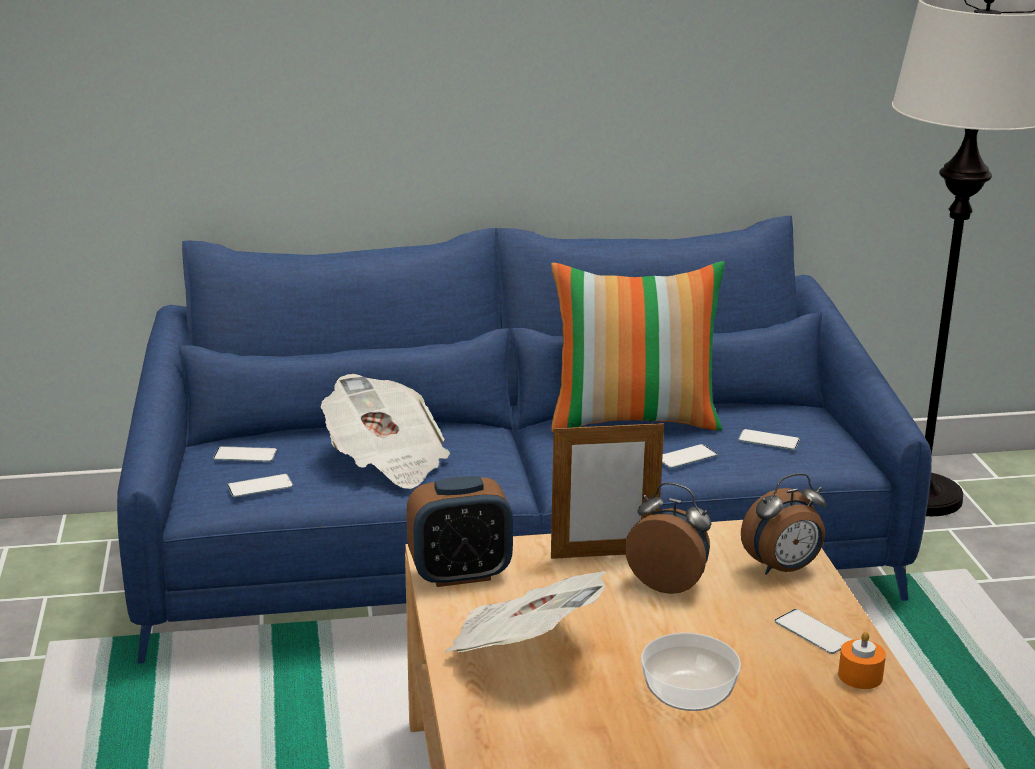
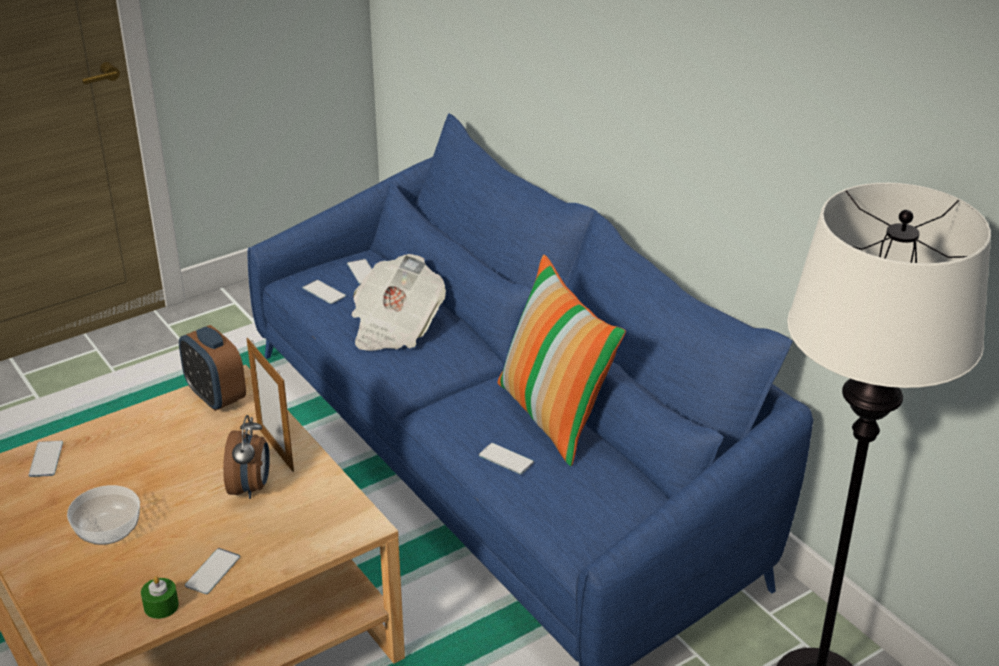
camera: 65 degrees right, 10 degrees up
newspaper [444,571,606,653] -> none
phone [738,429,800,450] -> phone moved to [29,441,63,477]
alarm clock [741,473,826,575] -> none
orange candle [838,631,886,689] -> green candle [141,576,179,619]

